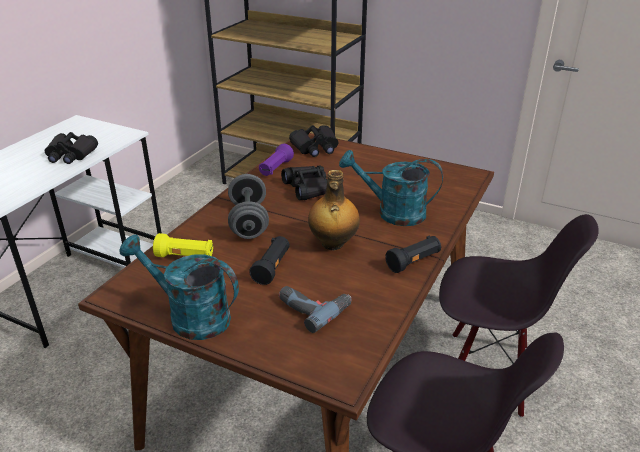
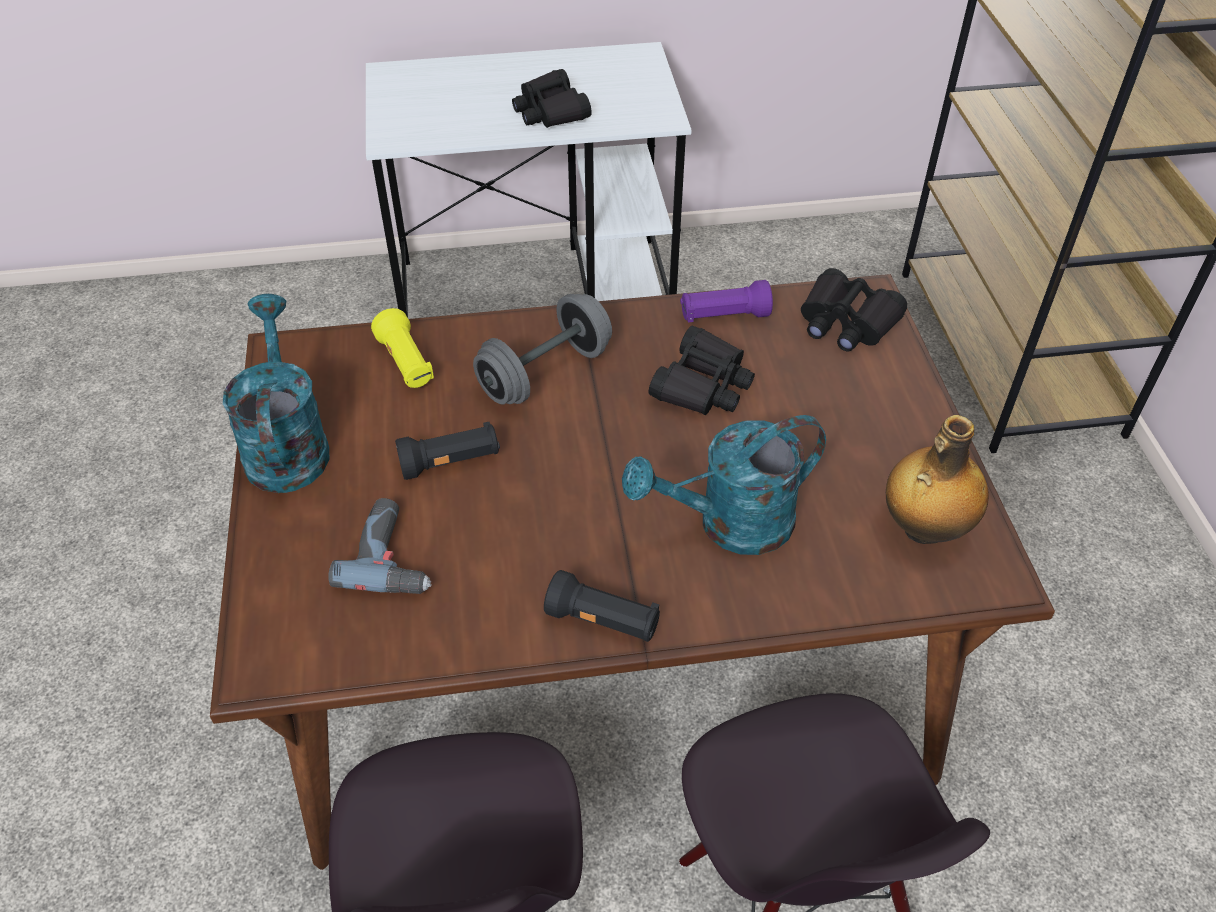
camera: 55 degrees right, 15 degrees up
bottle [308,170,360,250] -> bottle moved to [886,415,989,544]
turquoise watering can [339,150,443,226] -> turquoise watering can turned 90 degrees counterclockwise [622,415,826,555]

